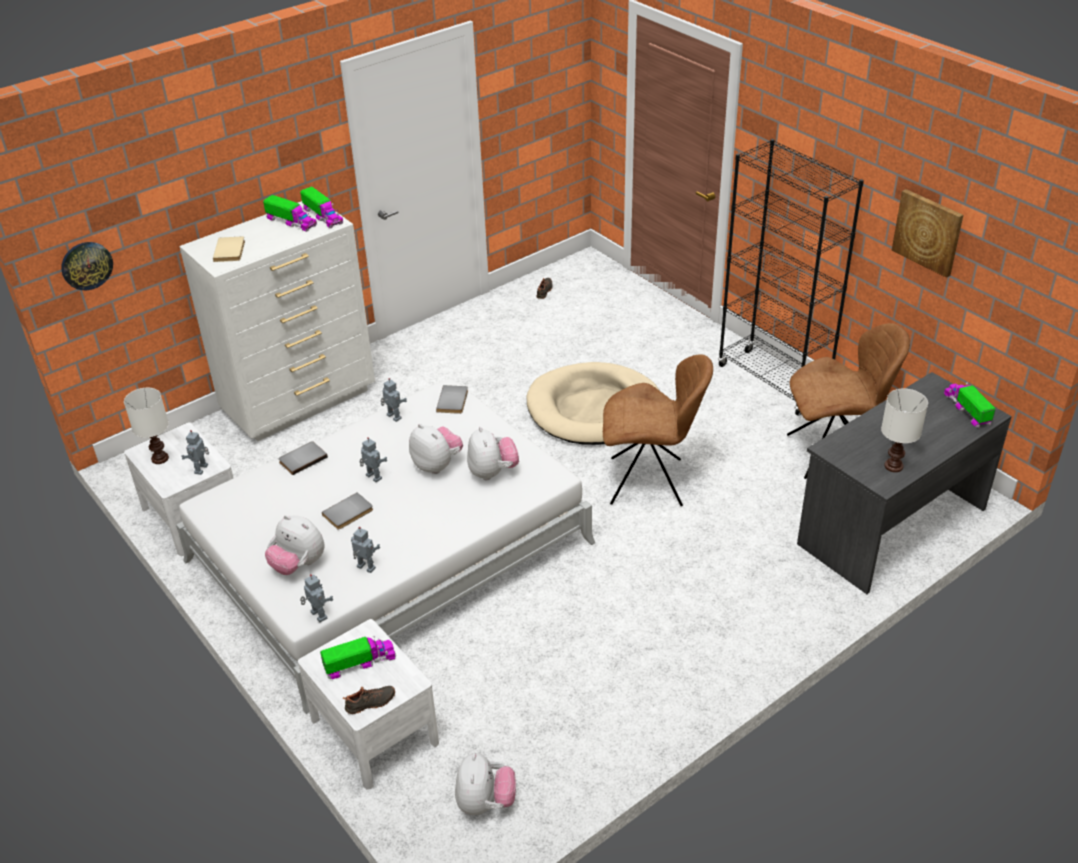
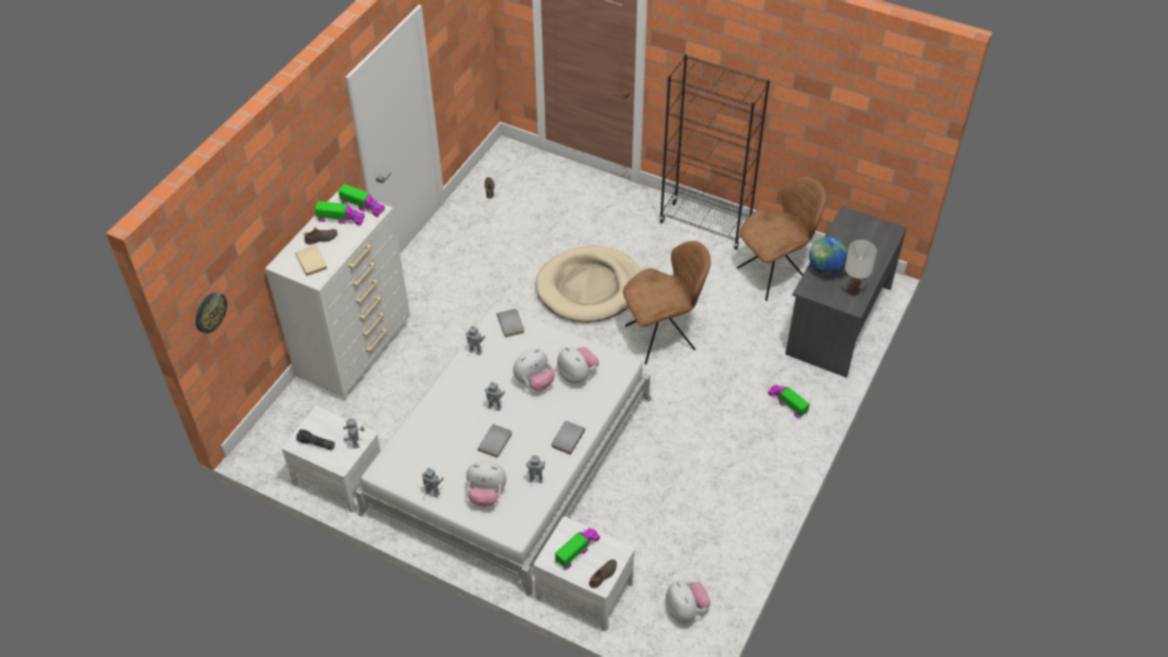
camera: 25 degrees left, 10 degrees up
white table lamp [124,388,169,464] -> flashlight [296,429,335,450]
grey book [279,441,328,475] -> grey book moved to [551,421,585,455]
toy robot [300,574,334,622] -> toy robot moved to [422,468,444,498]
plush toy [409,424,463,474] -> plush toy turned 120 degrees clockwise [513,349,555,391]
picture [892,189,963,278] -> none
toy truck [944,383,996,428] -> toy truck moved to [768,385,810,419]
none -> black shoe [303,227,338,245]
none -> globe [809,237,848,275]

